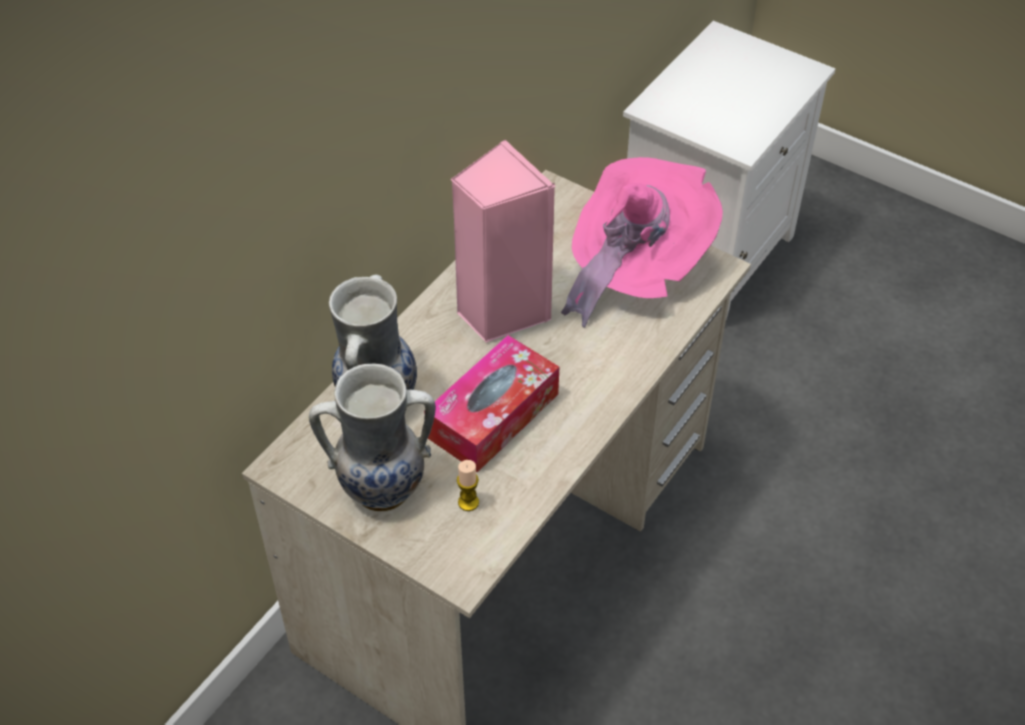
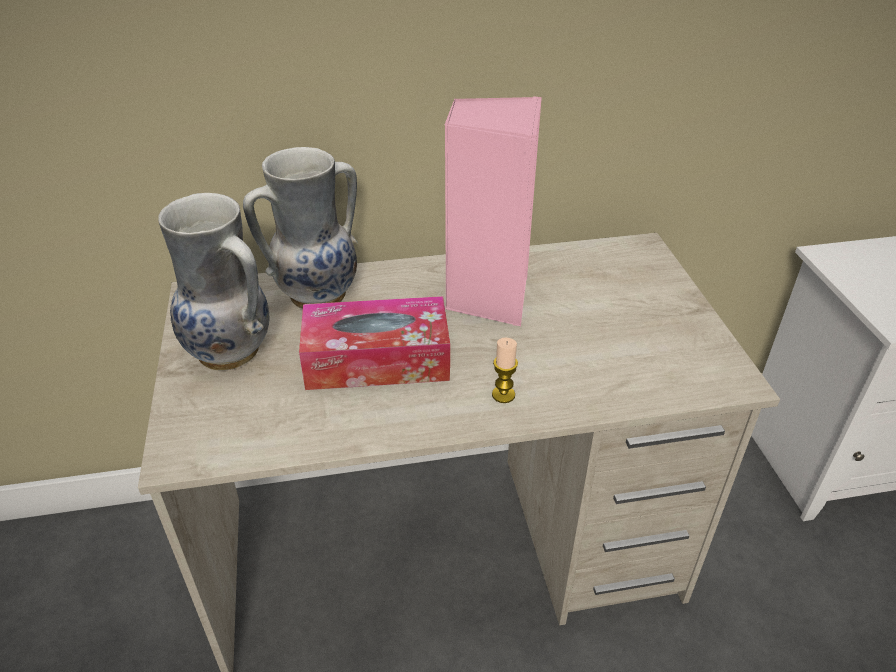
camera: 45 degrees right, 10 degrees down
candle [457,460,479,511] -> candle moved to [492,338,518,403]
pink hat [561,157,723,328] -> none

